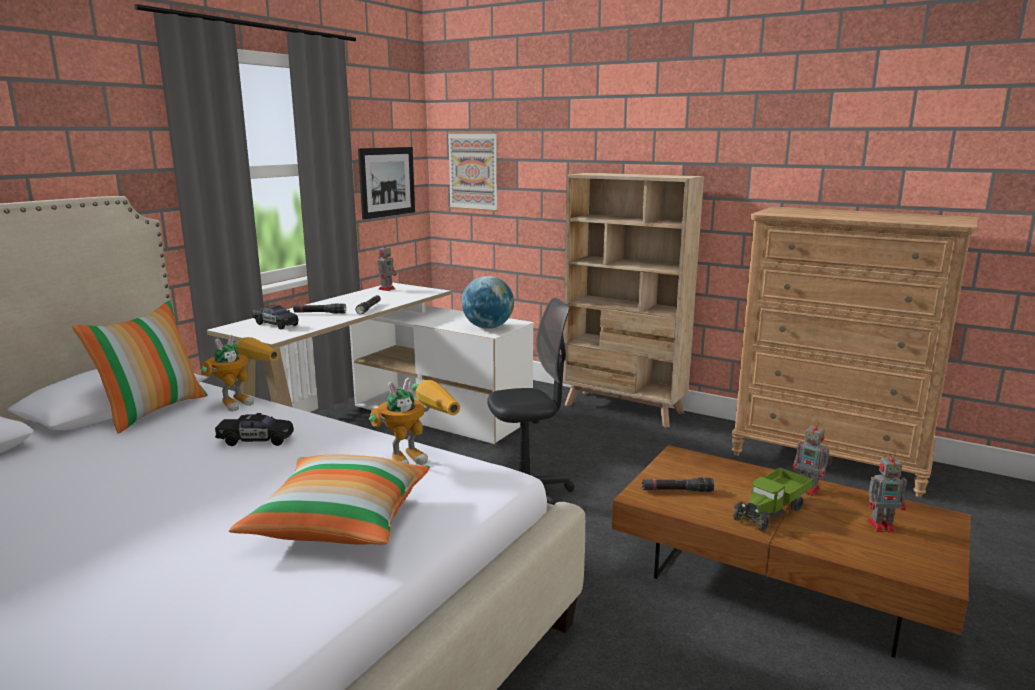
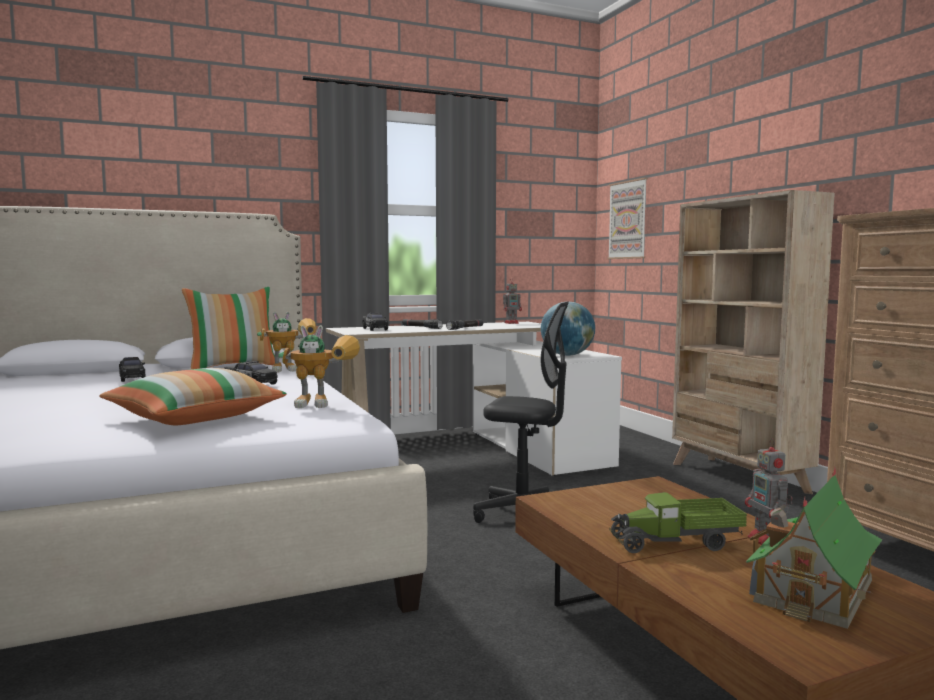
camera: 35 degrees right, 10 degrees down
picture [358,147,415,219] -> none
black flashlight [642,478,714,492] -> none
toy robot [867,451,907,533] -> toy house [746,468,883,629]
none -> black toy car [119,357,146,382]

